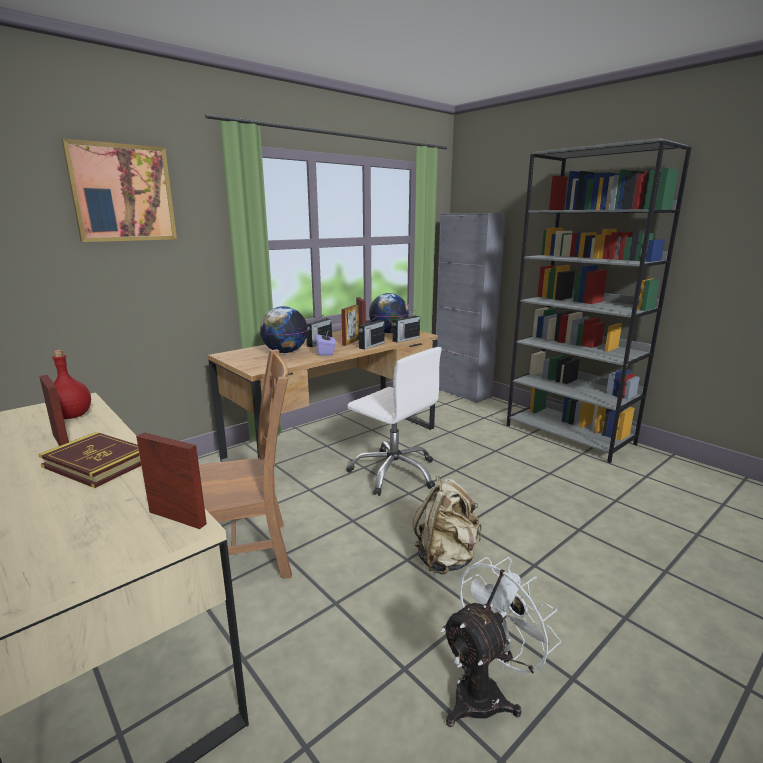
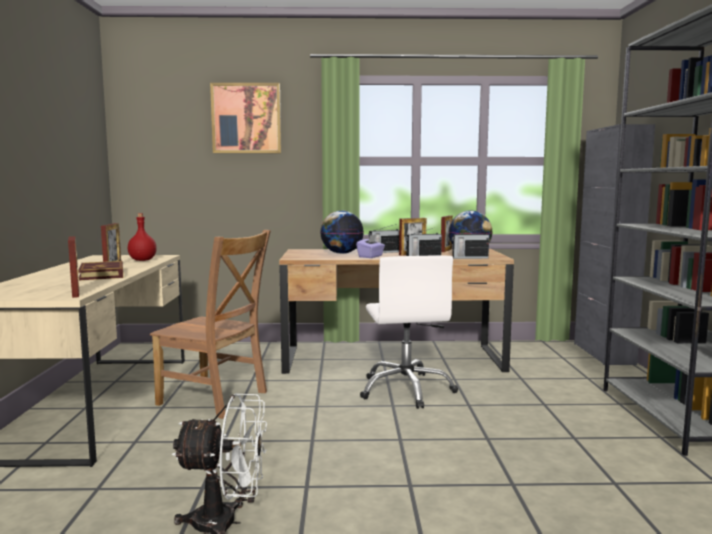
camera: 40 degrees right, 10 degrees down
beige backpack [413,476,482,575] -> none

